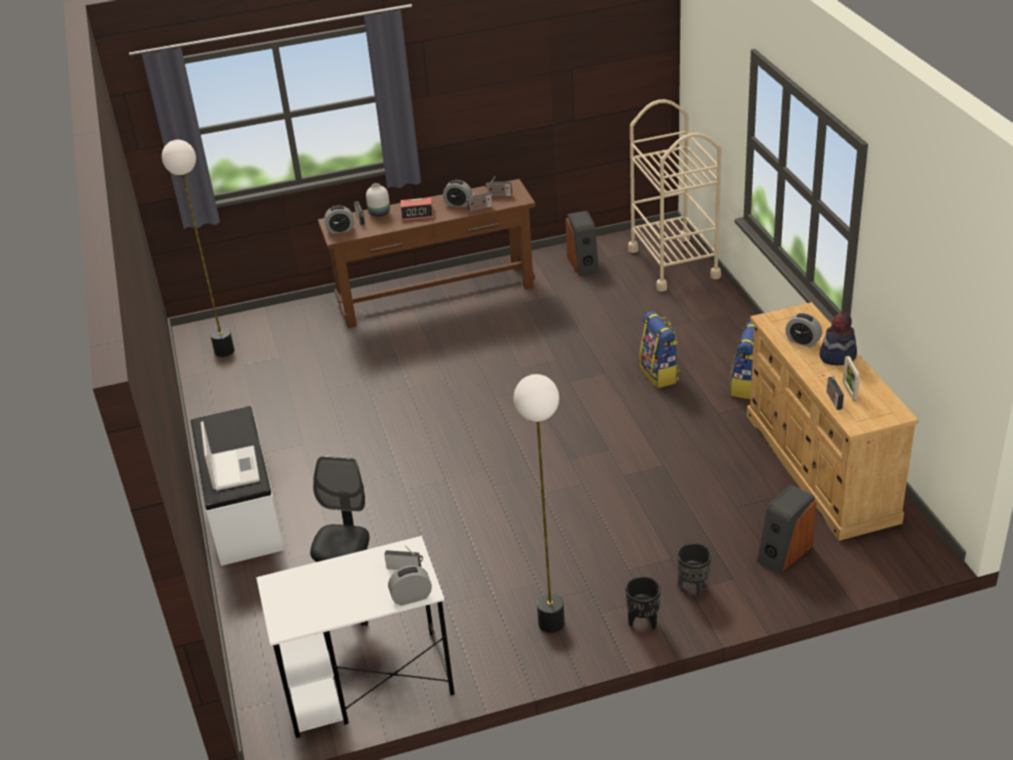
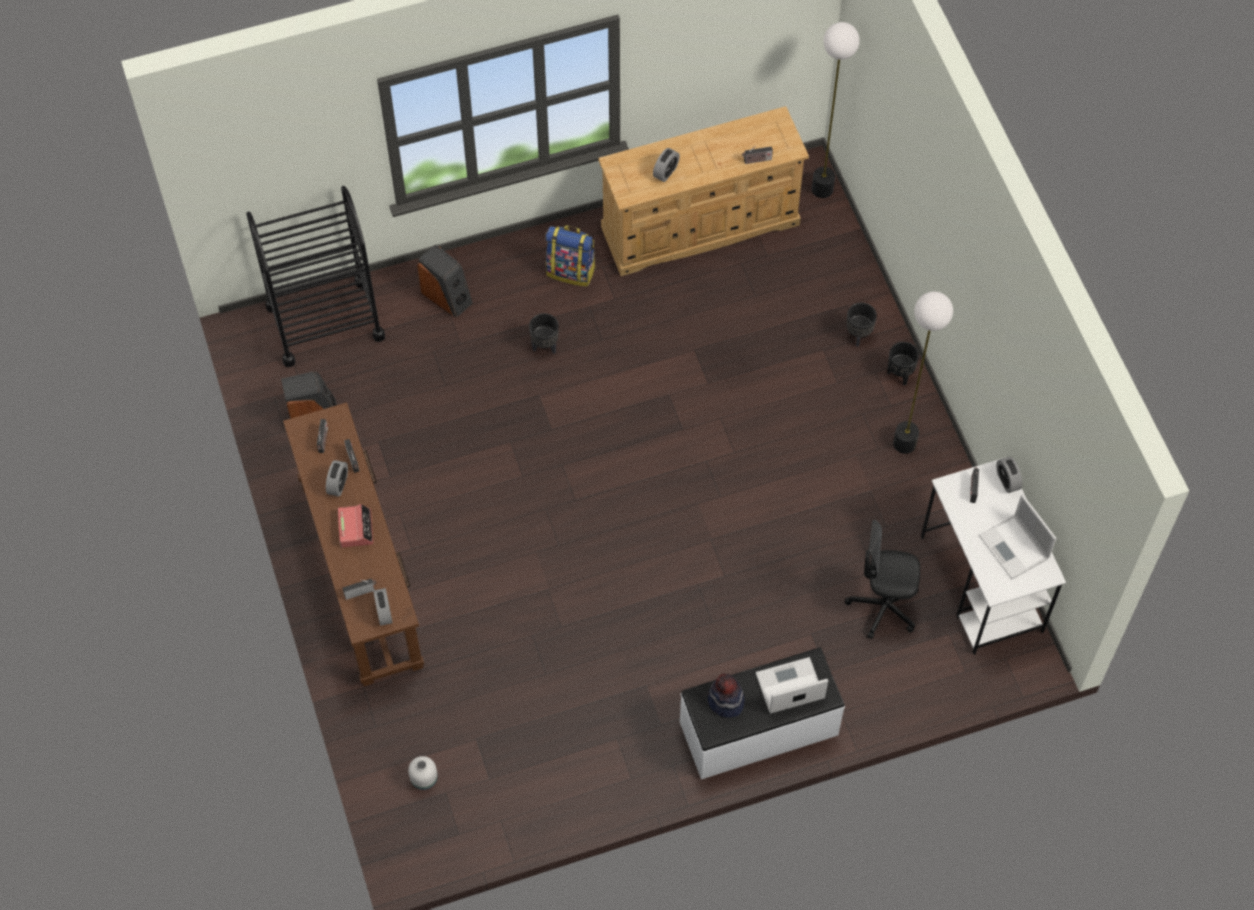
camera: 95 degrees left, 25 degrees up
floor lamp [162,140,235,357] -> floor lamp moved to [812,22,860,198]
white vase [366,183,390,217] -> white vase moved to [408,756,438,790]
beige cart [628,99,722,291] -> black cart [246,186,385,367]
backpack [639,311,680,388] -> black planter [529,313,559,354]
speaker [757,484,817,574] -> speaker moved to [417,244,473,318]
hat [819,313,857,365] -> hat moved to [708,674,745,718]
picture frame [843,356,860,401] -> none
none -> laptop [979,494,1057,579]

